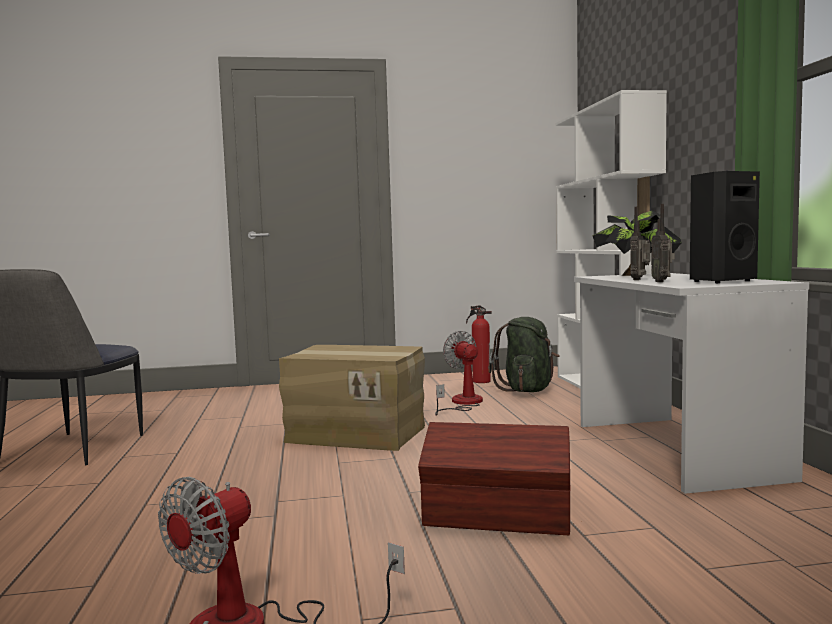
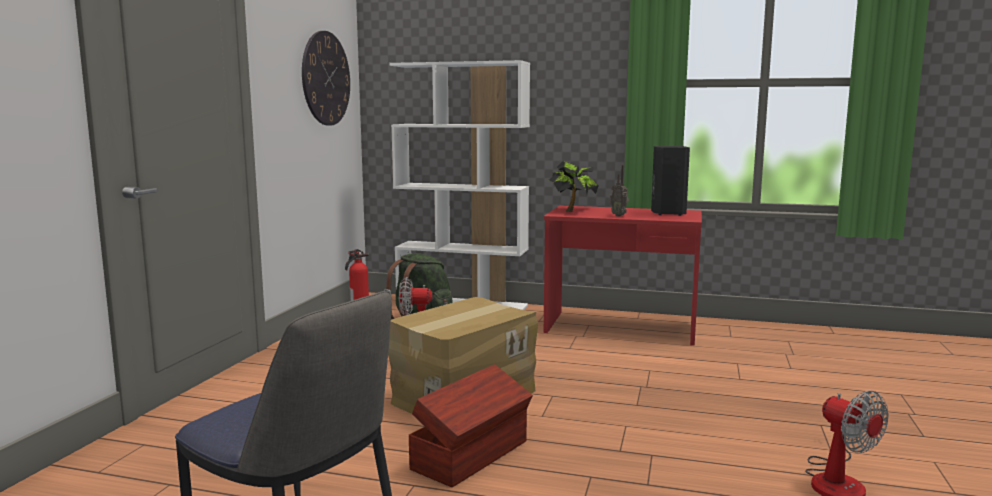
camera: 65 degrees left, 5 degrees up
brown storage box [418,422,570,535] -> brown storage box moved to [409,364,533,487]
white desk [574,273,809,494] -> red desk [544,205,702,346]
radio [651,204,675,282] -> none
none -> wall clock [302,31,350,126]

